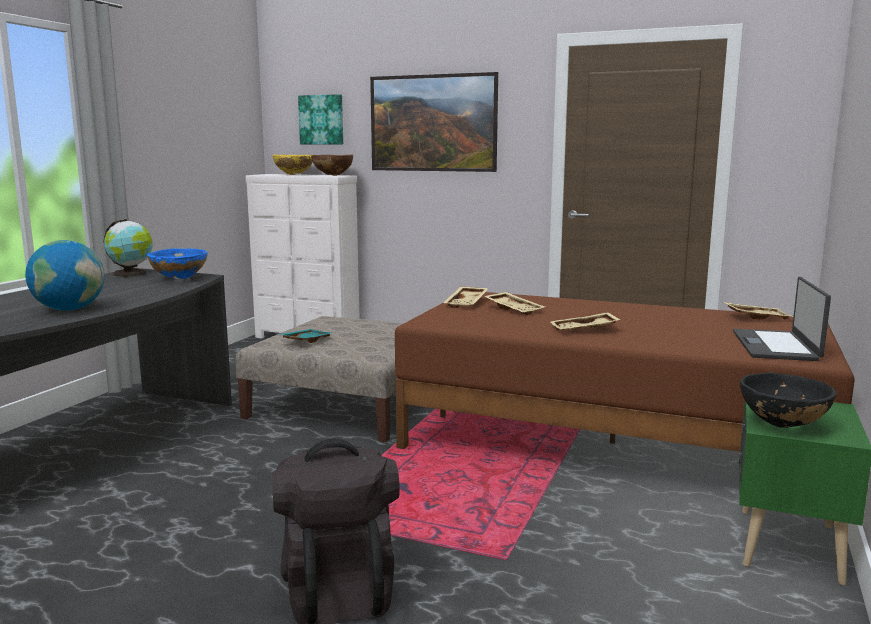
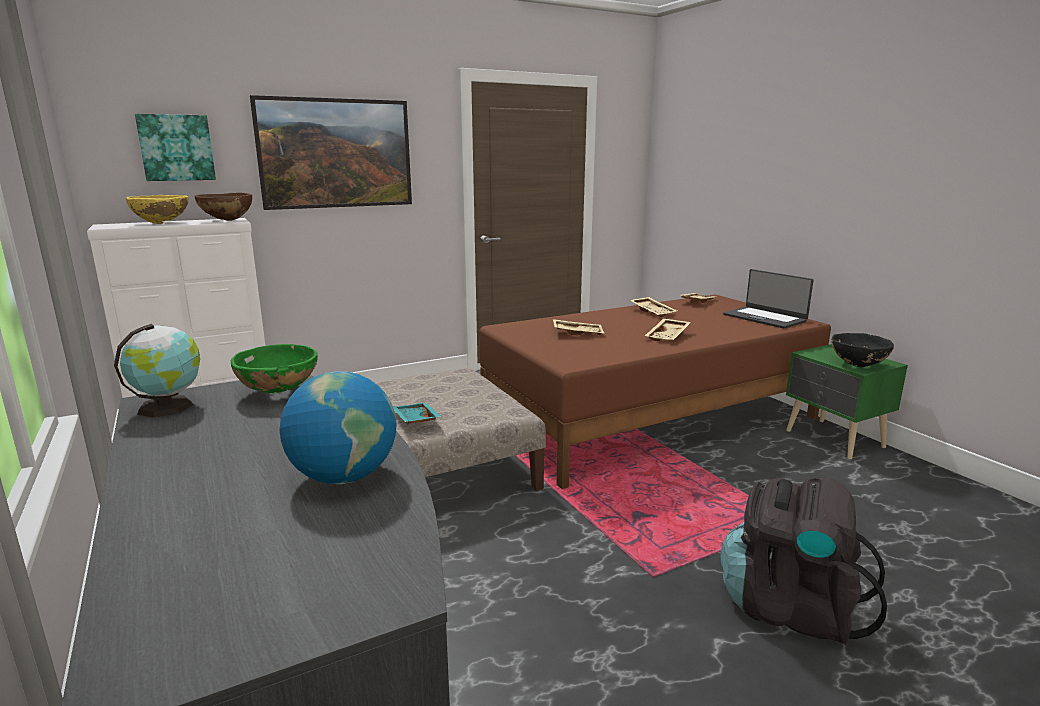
camera: 50 degrees left, 5 degrees up
blue bowl [147,248,207,280] -> green bowl [231,344,318,393]
beige tray [443,287,489,308] -> beige tray moved to [630,297,677,317]

